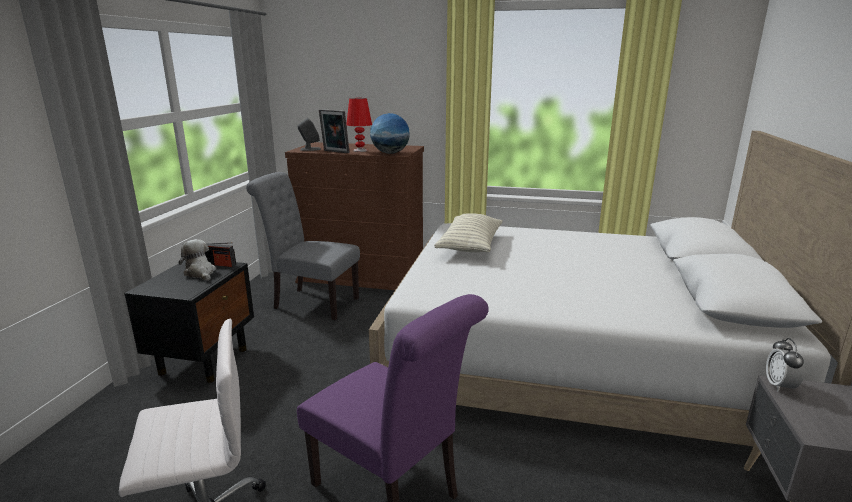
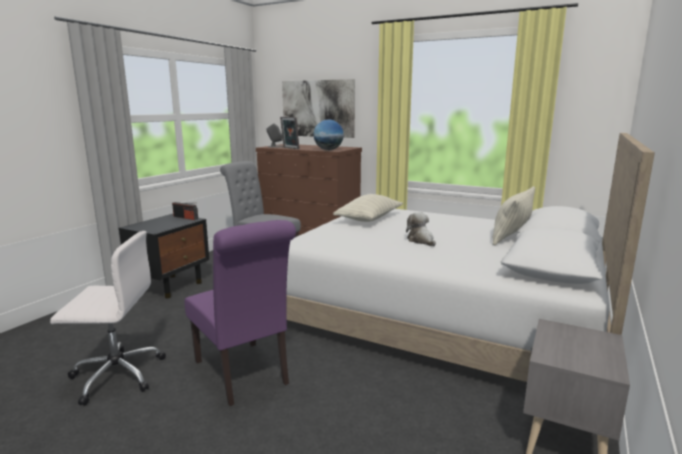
camera: 15 degrees right, 5 degrees down
plush toy [179,239,216,281] -> plush toy moved to [406,212,436,246]
red table lamp [346,98,372,152] -> none
alarm clock [766,338,805,392] -> none
none -> picture [282,79,355,138]
none -> pillow [493,186,535,246]

